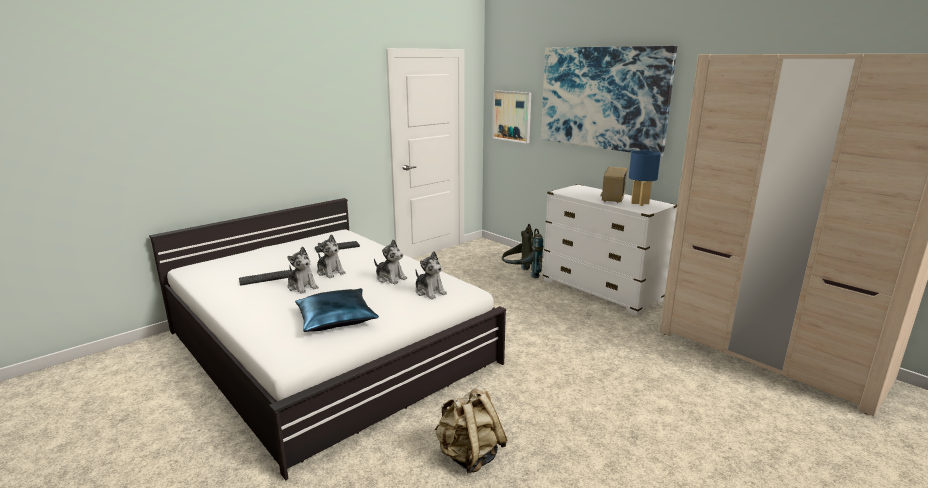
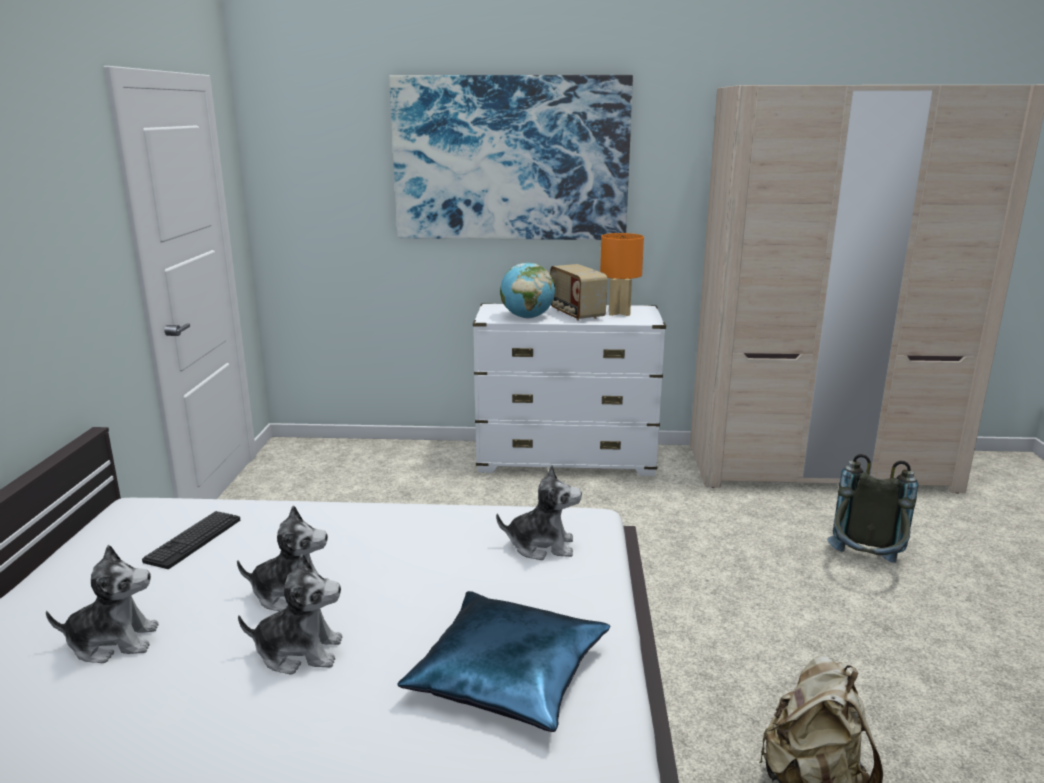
camera: 45 degrees left, 0 degrees up
keyboard [239,270,290,286] -> none
plush toy [374,239,407,284] -> plush toy moved to [46,545,159,663]
picture [492,90,531,144] -> none
grey backpack [502,224,543,278] -> grey backpack moved to [827,454,918,563]
blue table lamp [629,150,661,206] -> orange table lamp [600,233,644,316]
none -> globe [500,263,555,318]

